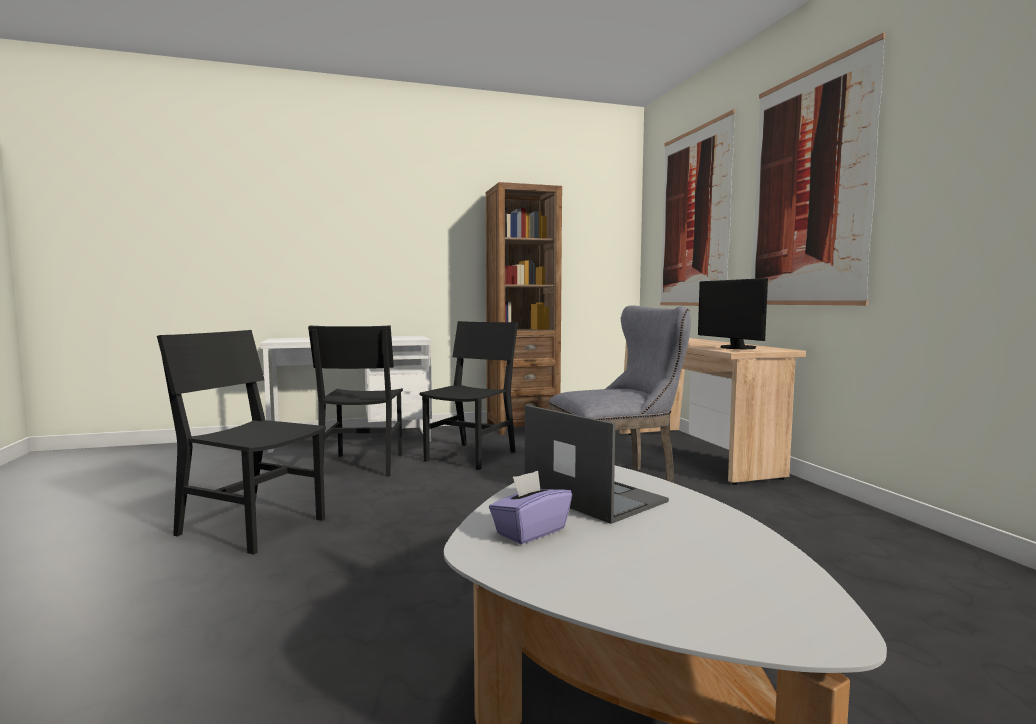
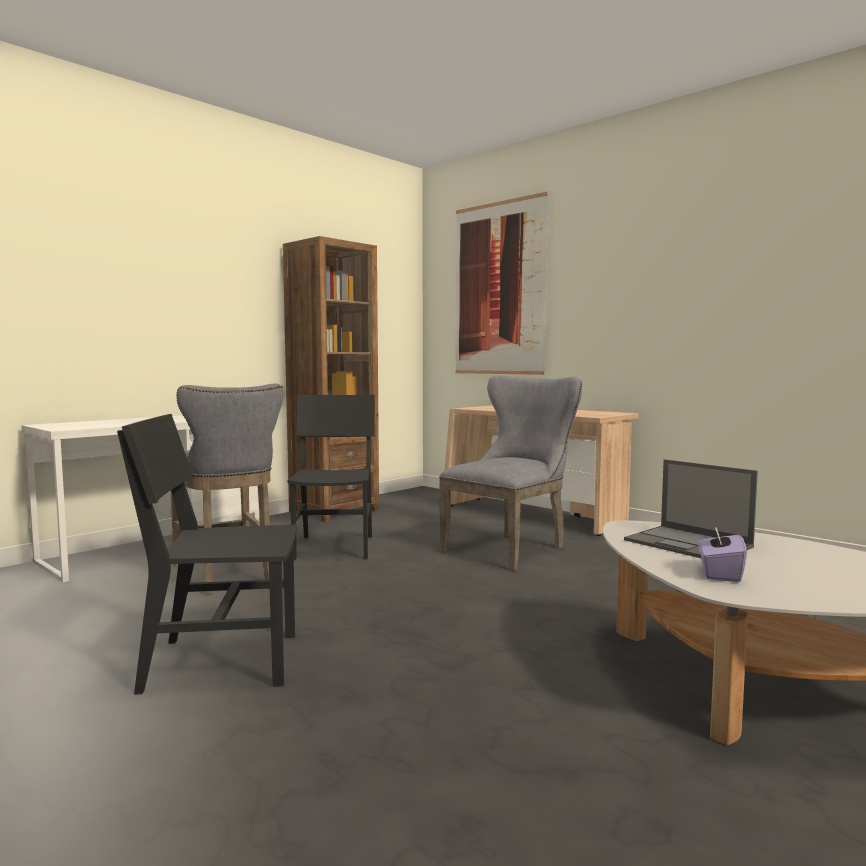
camera: 30 degrees left, 0 degrees up
black chair [308,325,403,477] -> grey stool [171,383,283,595]
laptop [525,405,669,524] -> laptop turned 150 degrees counterclockwise [624,459,758,558]
monitor [698,278,768,349] -> none
picture [751,32,886,306] -> none

